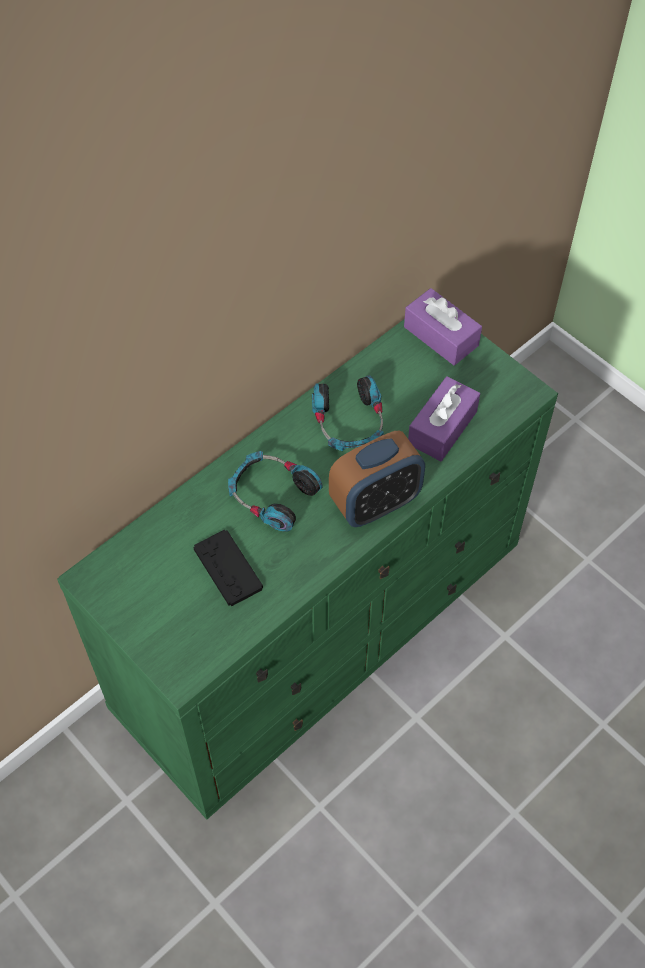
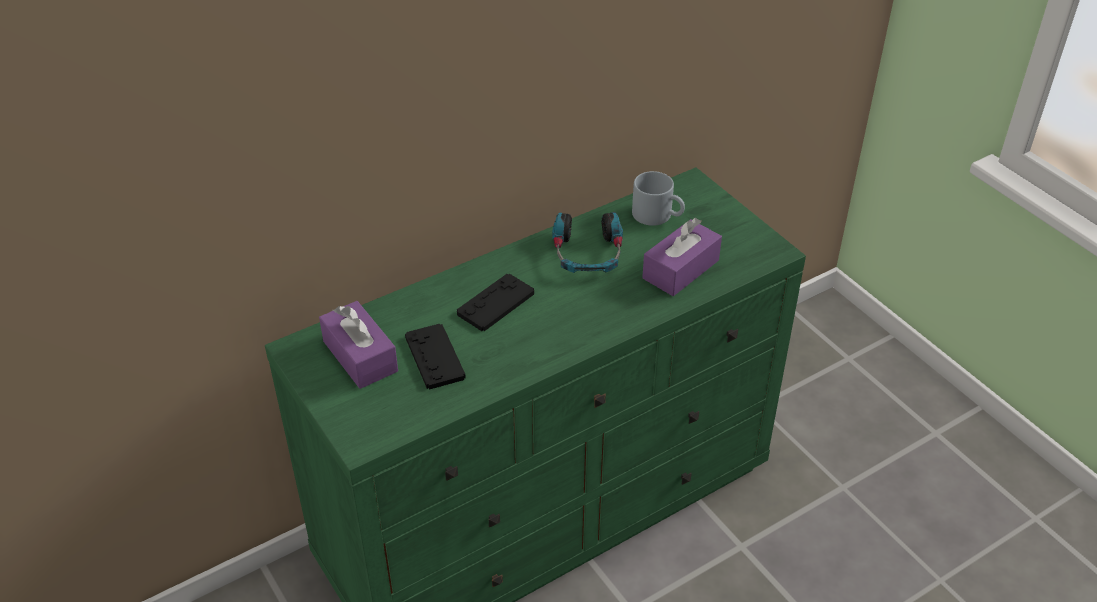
camera: 10 degrees right, 15 degrees down
headphones [228,451,322,531] -> black game controller [457,274,534,331]
alarm clock [329,431,425,527] -> none
purple tissue box [404,288,482,365] -> purple tissue box moved to [319,301,398,389]
none -> grey mug [632,171,685,226]

